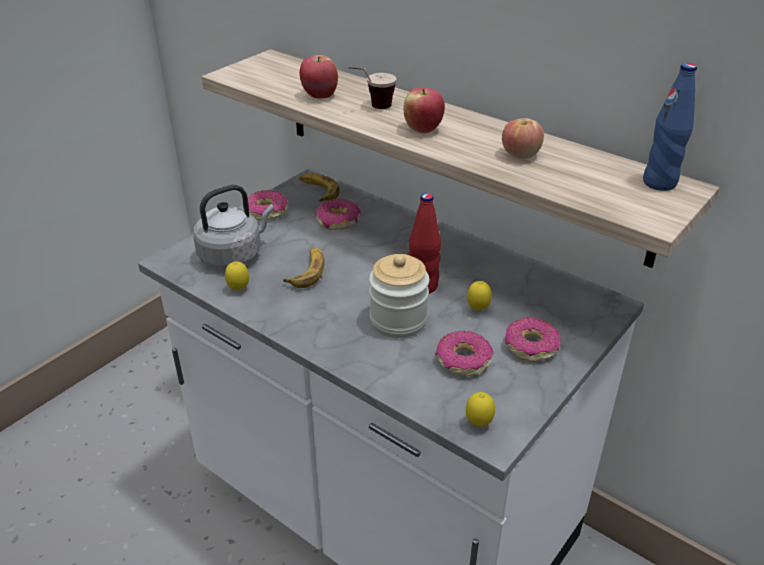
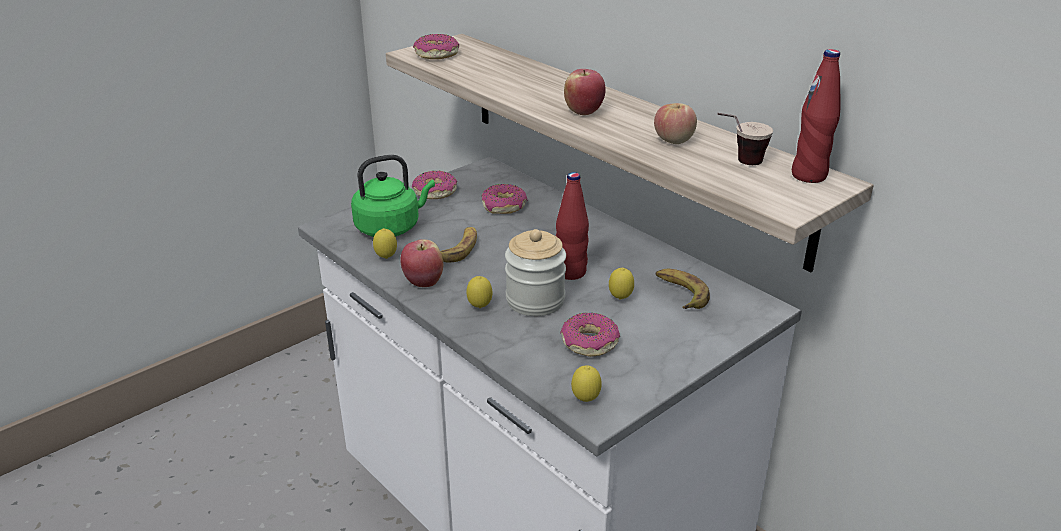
camera: 10 degrees right, 5 degrees down
grey kettle [193,185,274,268] -> green kettle [351,155,435,237]
banana [299,173,340,202] -> banana moved to [656,269,710,309]
apple [300,55,338,99] -> apple moved to [400,240,443,287]
cup [348,67,396,109] -> cup moved to [717,113,773,165]
donut [505,317,561,361] -> donut moved to [413,34,459,59]
blue bottle [643,63,697,191] -> red bottle [792,49,840,183]
none -> lemon [467,276,493,308]

